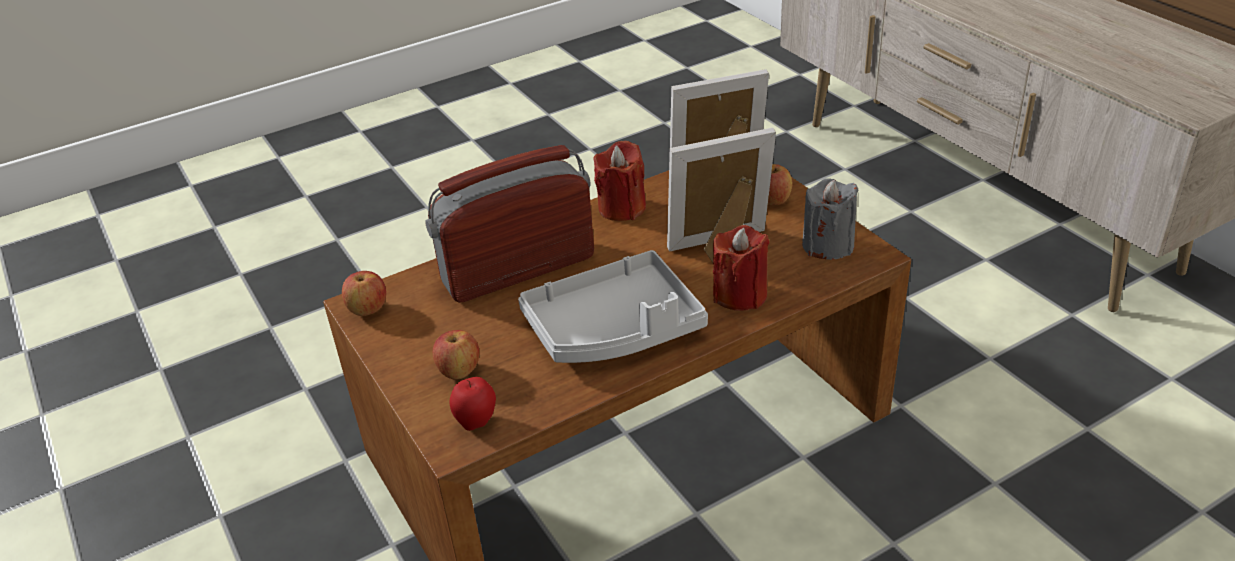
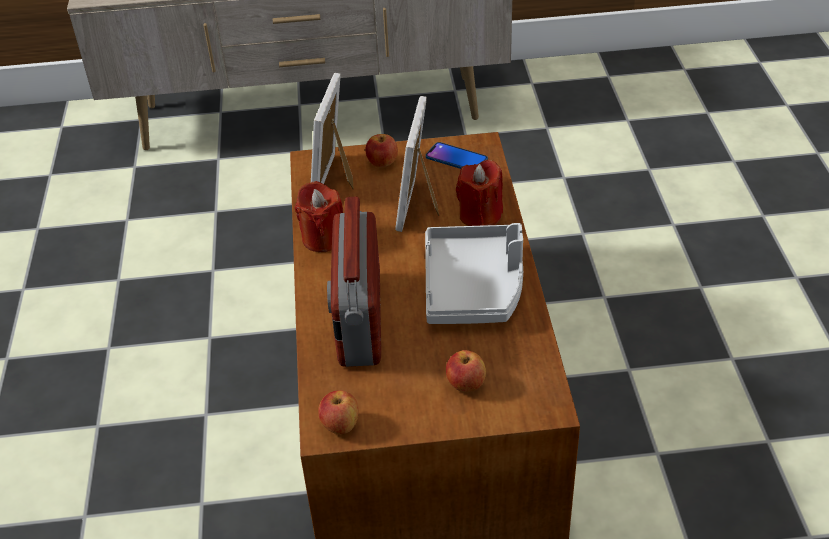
camera: 65 degrees left, 5 degrees up
apple [449,377,496,431] -> none
grey candle [802,178,858,260] -> phone [426,142,488,169]

